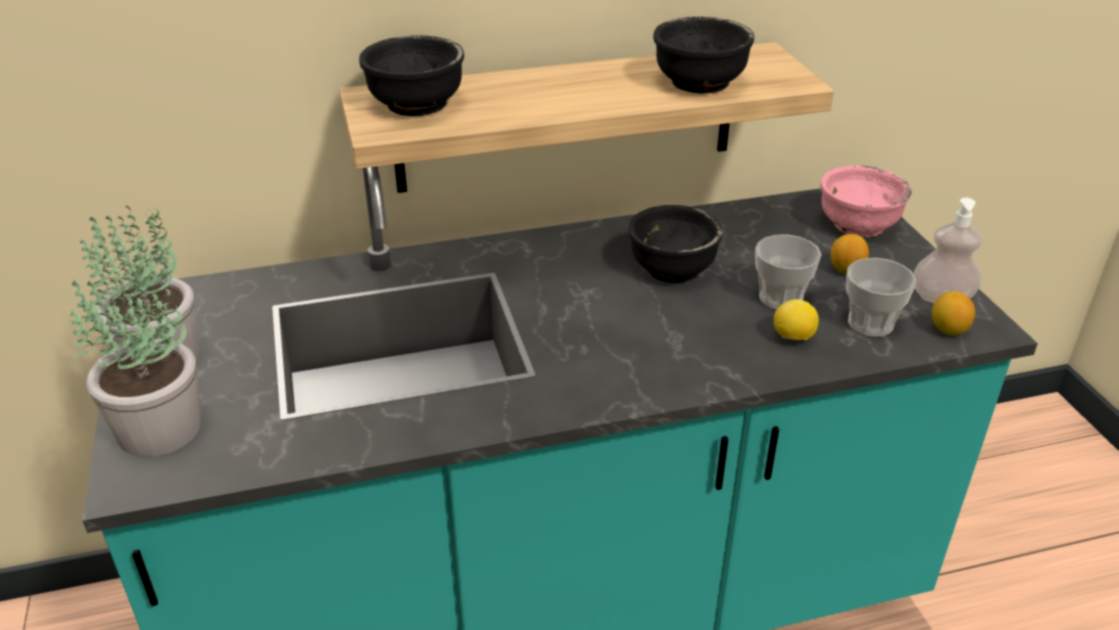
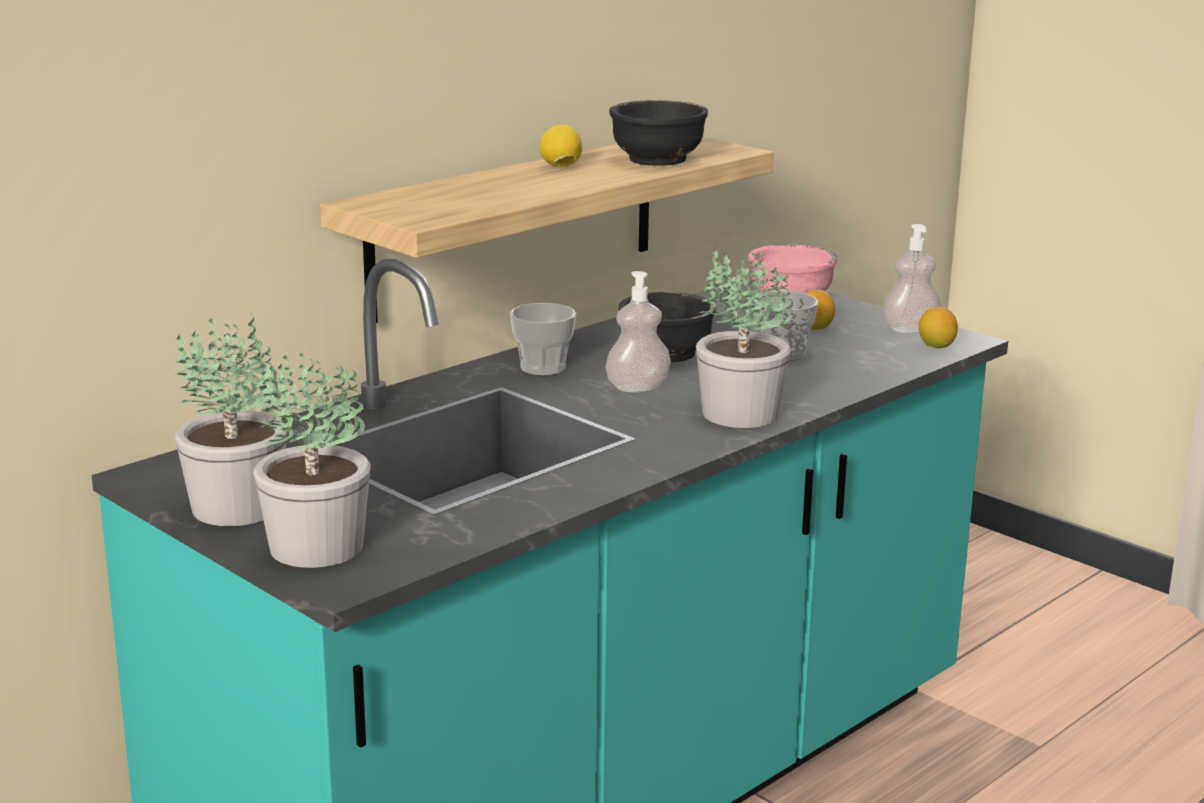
camera: 30 degrees left, 15 degrees down
black bowl [359,36,464,116] -> none
lemon [774,299,819,340] -> lemon moved to [539,125,582,167]
cup [846,258,916,337] -> cup moved to [510,303,576,376]
none -> soap dispenser [605,271,671,393]
none -> potted plant [696,247,792,428]

